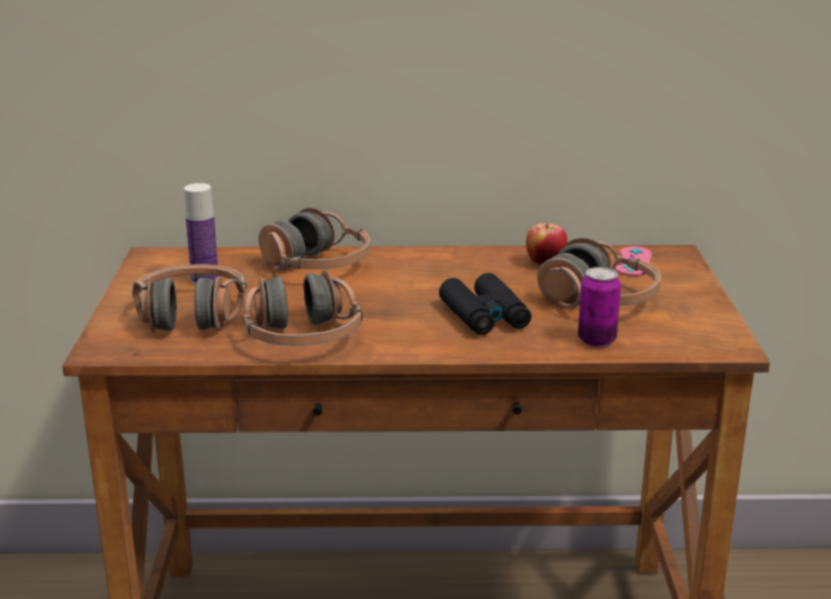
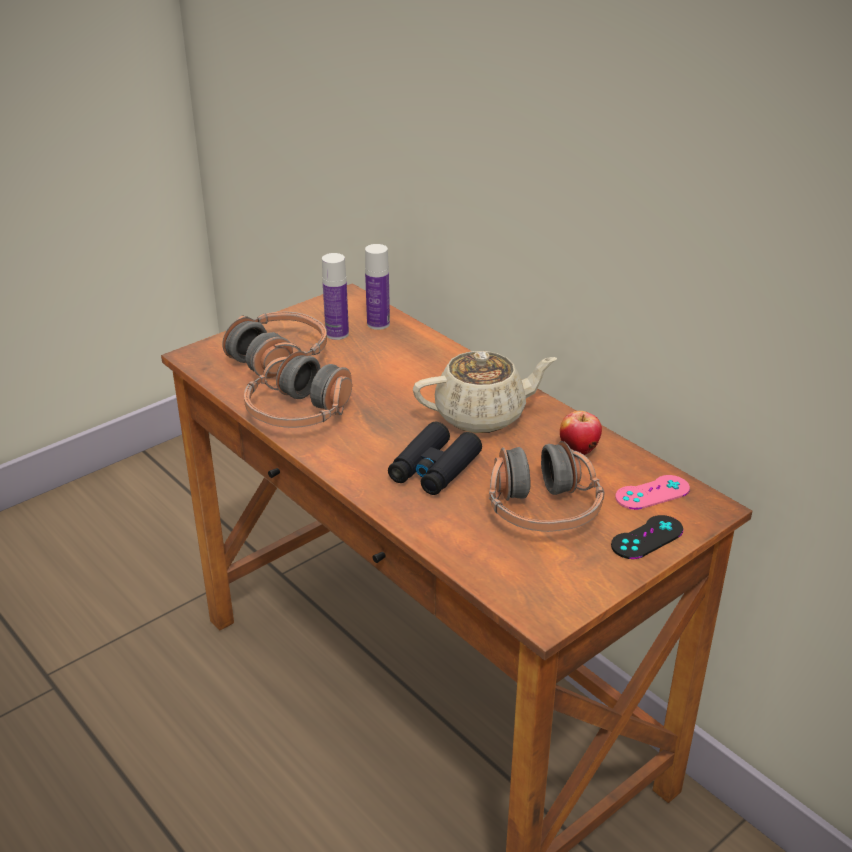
camera: 50 degrees right, 10 degrees up
headphones [259,208,371,270] -> none
can [578,267,621,347] -> none
none -> bottle [365,244,390,330]
none -> beige teapot [413,351,557,433]
none -> black game controller [611,515,683,559]

